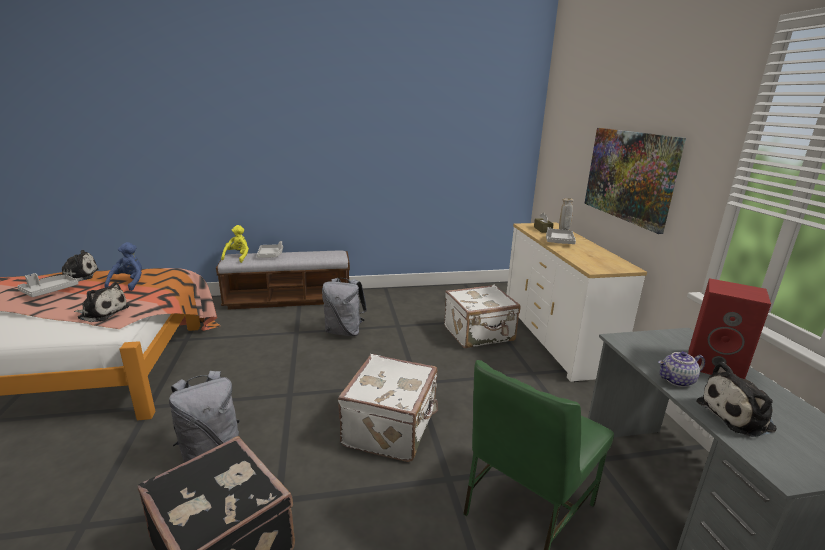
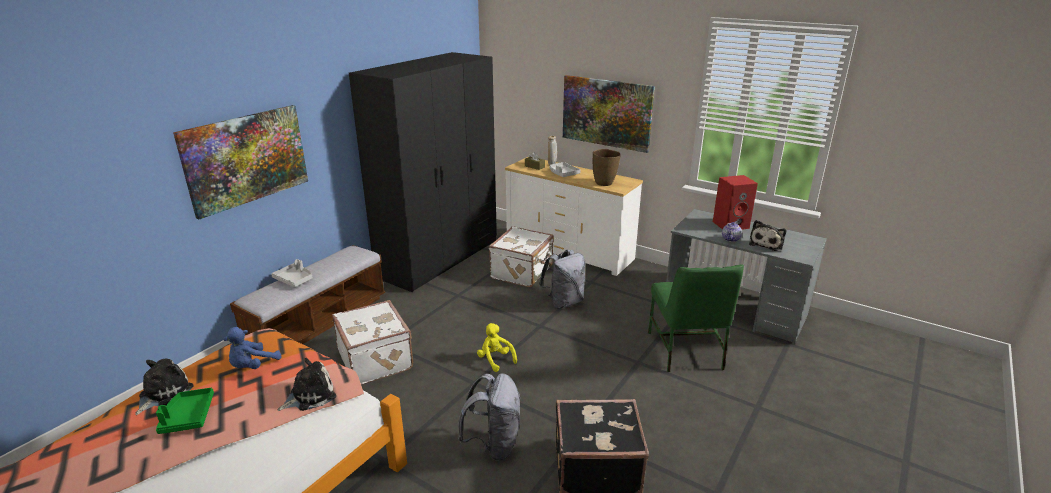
camera: 45 degrees left, 5 degrees up
grey tray [17,273,79,297] -> green tray [156,388,214,434]
blue plush toy [104,242,142,291] -> blue plush toy turned 105 degrees counterclockwise [223,327,281,369]
yellow plush toy [221,225,249,263] -> yellow plush toy moved to [477,323,517,372]
grey backpack [322,278,367,336] -> grey backpack moved to [539,250,585,309]
white suitcase [338,354,438,462] -> white suitcase moved to [332,300,413,385]
none -> picture [173,105,308,219]
none -> black wardrobe [349,52,497,292]
none -> brown vase [593,149,621,186]

